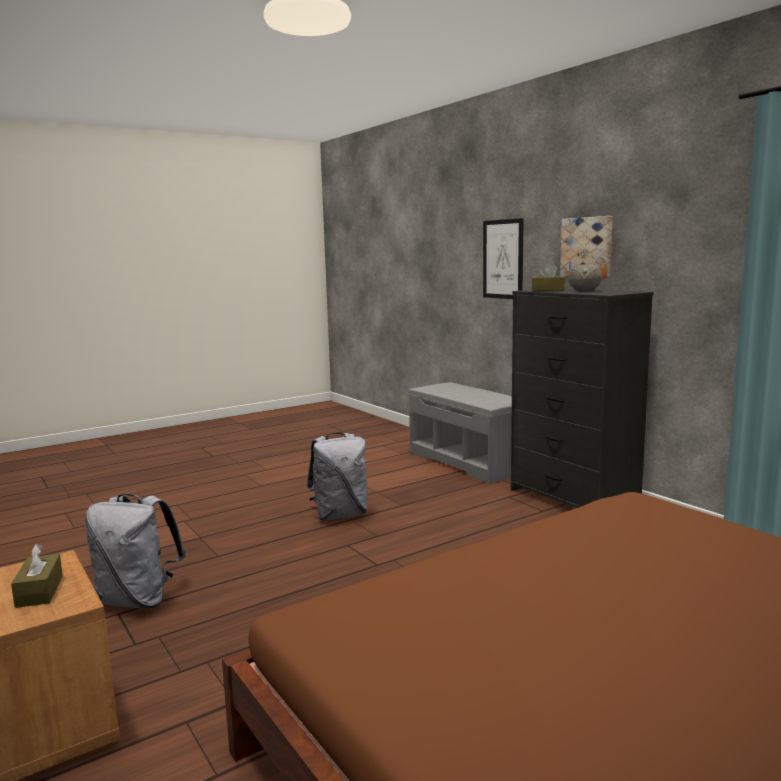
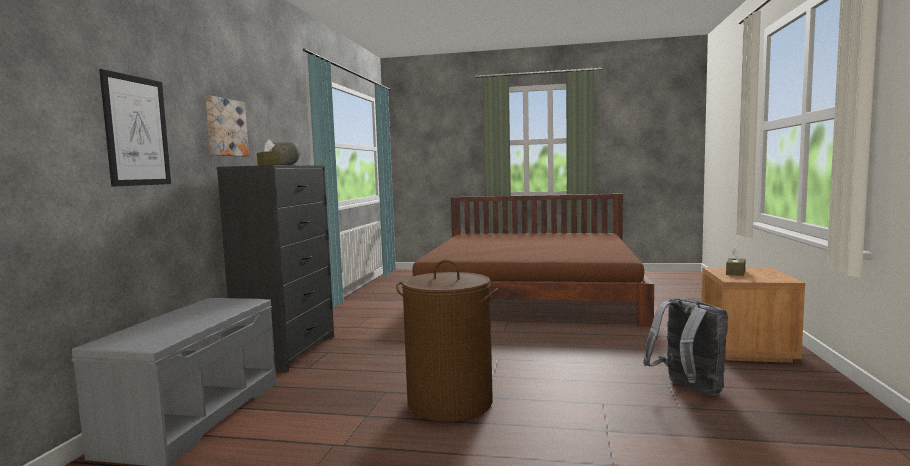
camera: 135 degrees left, 5 degrees down
grey backpack [307,432,368,521] -> brown laundry basket [396,260,499,422]

